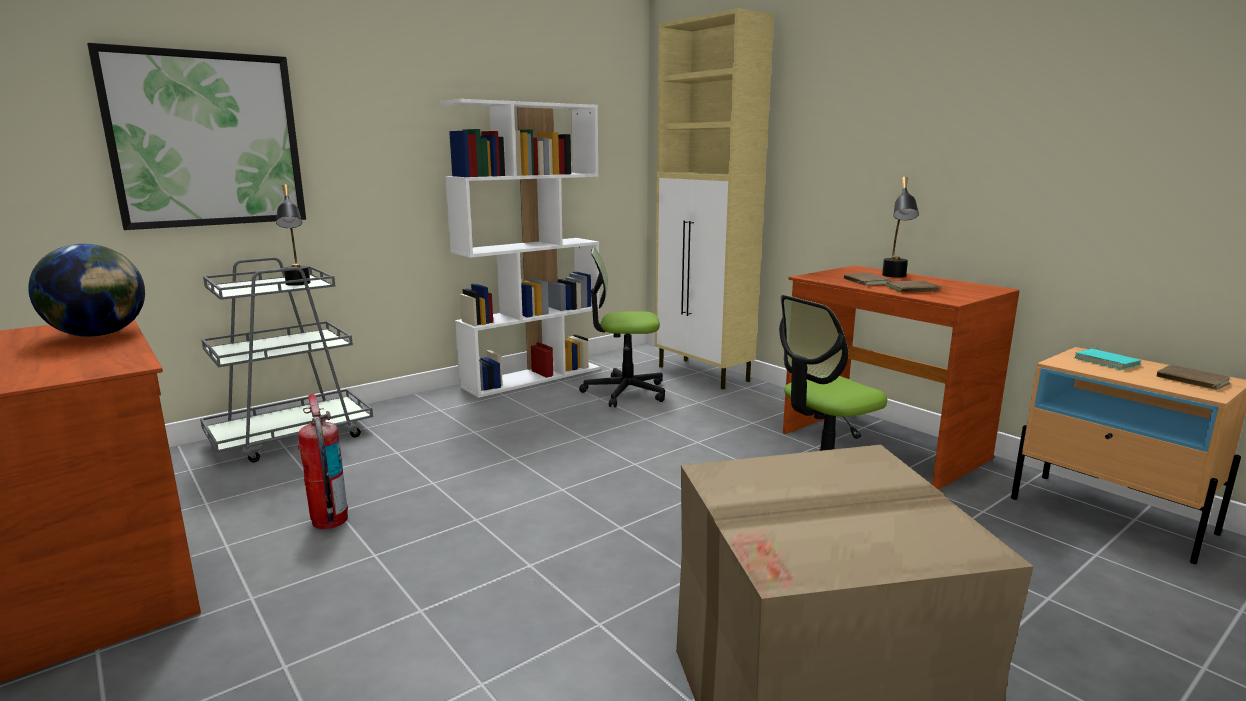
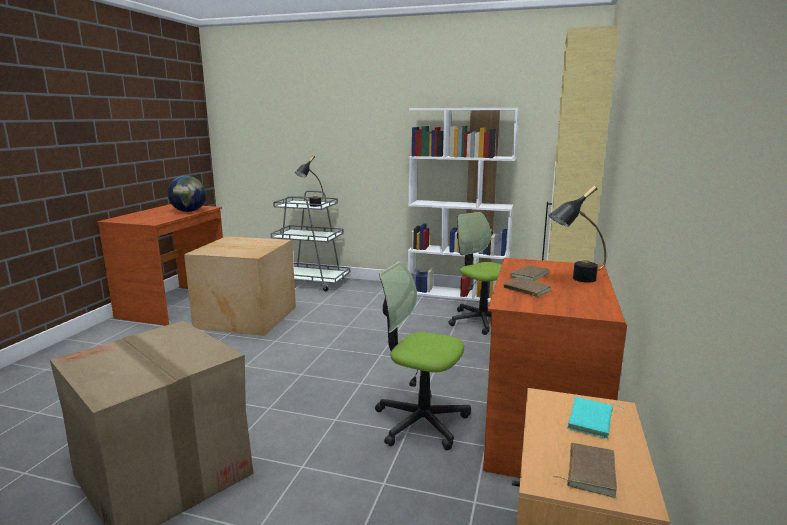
camera: 55 degrees right, 0 degrees up
picture [87,43,306,230] -> none
fire extinguisher [297,394,348,529] -> cardboard box [184,236,296,336]

